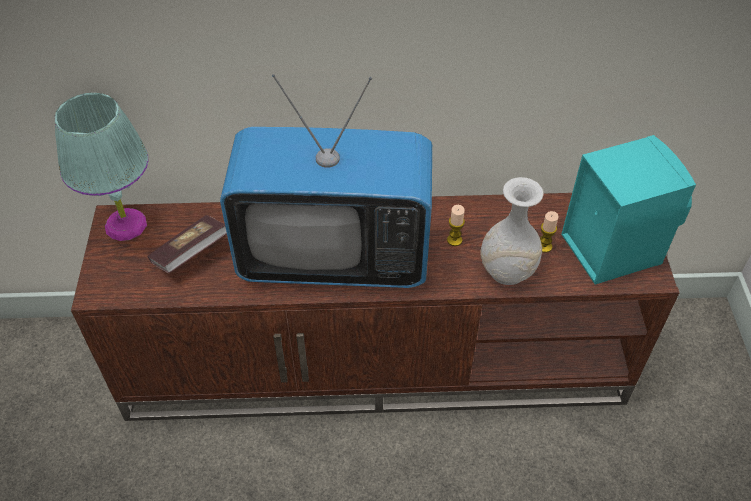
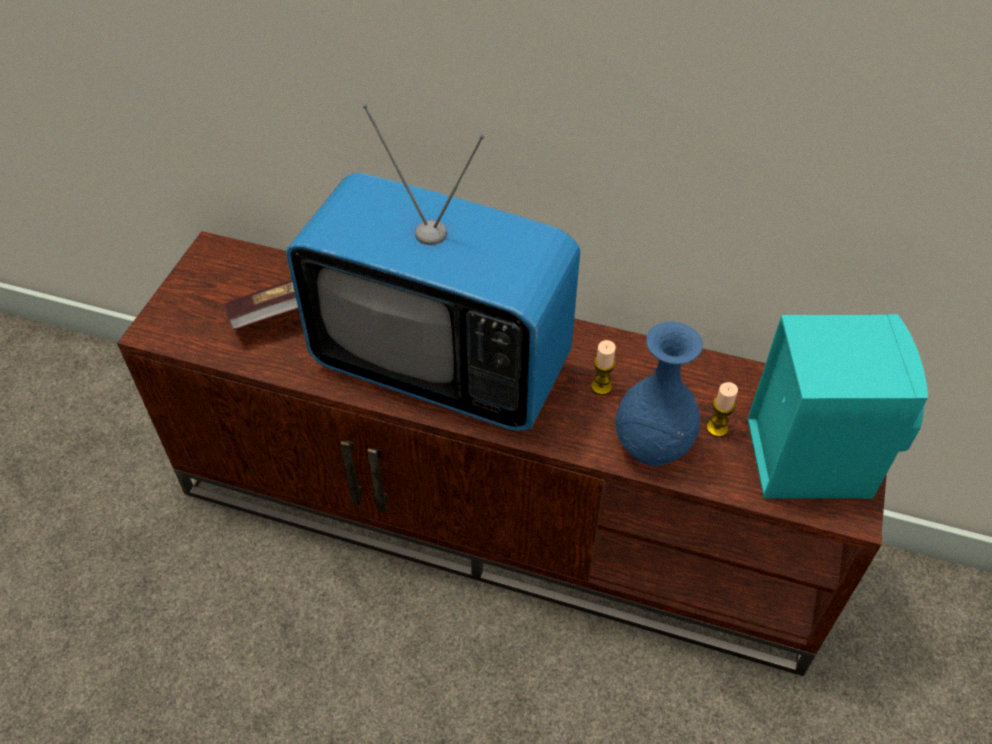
camera: 20 degrees right, 0 degrees up
turquoise table lamp [54,93,149,241] -> none
white vase [480,177,543,285] -> blue vase [616,322,703,466]

